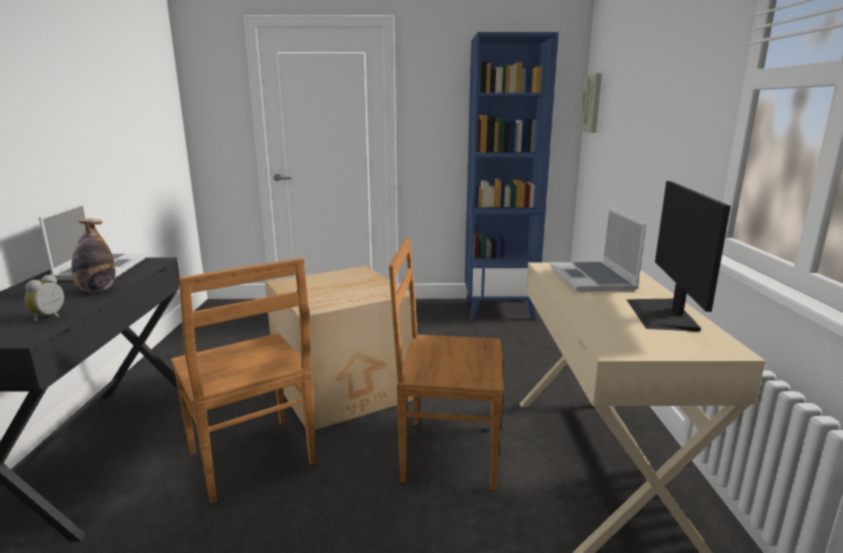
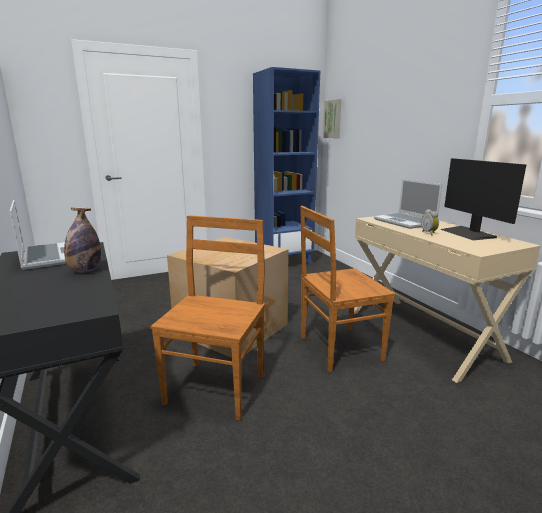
camera: 25 degrees left, 0 degrees up
alarm clock [25,274,64,322] -> alarm clock moved to [421,209,439,235]
brown chair [171,258,316,503] -> brown chair turned 105 degrees counterclockwise [150,215,265,420]

